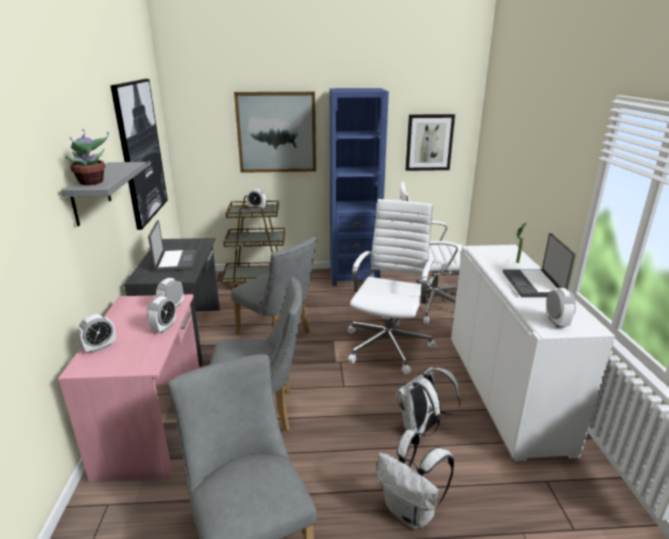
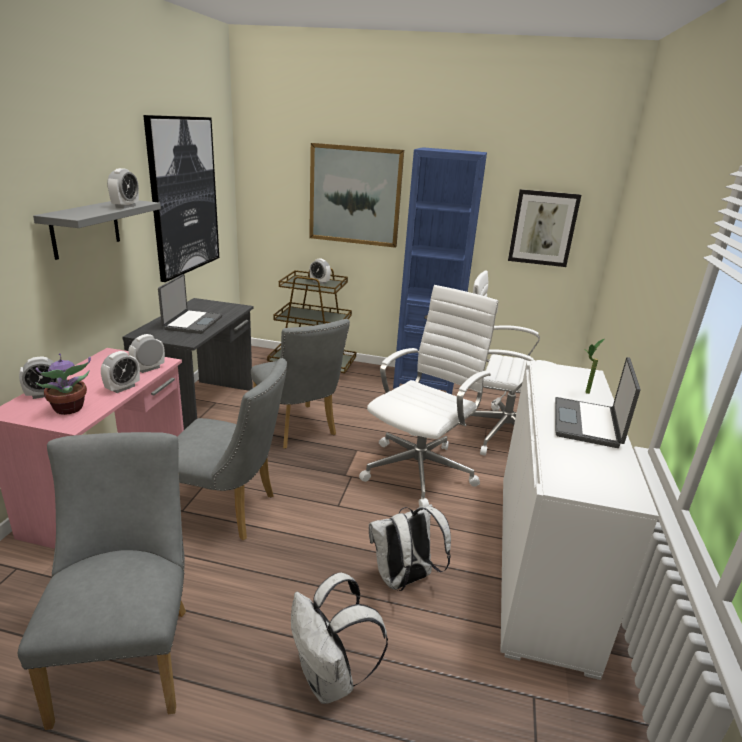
camera: 15 degrees right, 0 degrees up
potted plant [65,129,109,185] -> potted plant moved to [35,353,91,415]
alarm clock [546,288,576,327] -> alarm clock moved to [107,168,139,208]

